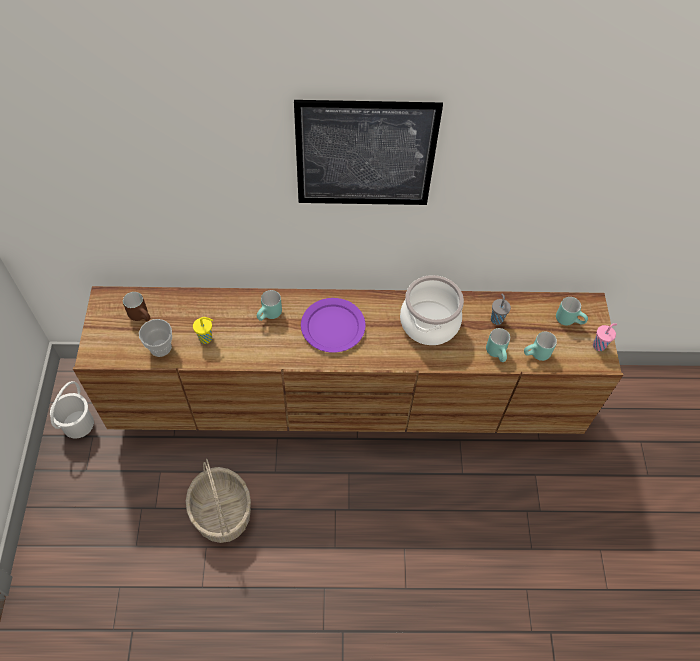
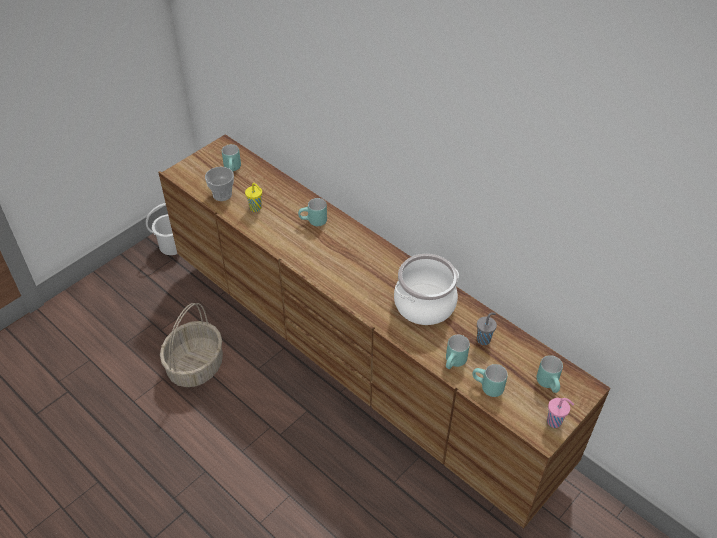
camera: 45 degrees right, 10 degrees down
brown mug [123,292,150,321] -> turquoise mug [222,144,241,172]
picture [294,100,443,205] -> none
purple plate [301,298,366,353] -> none

